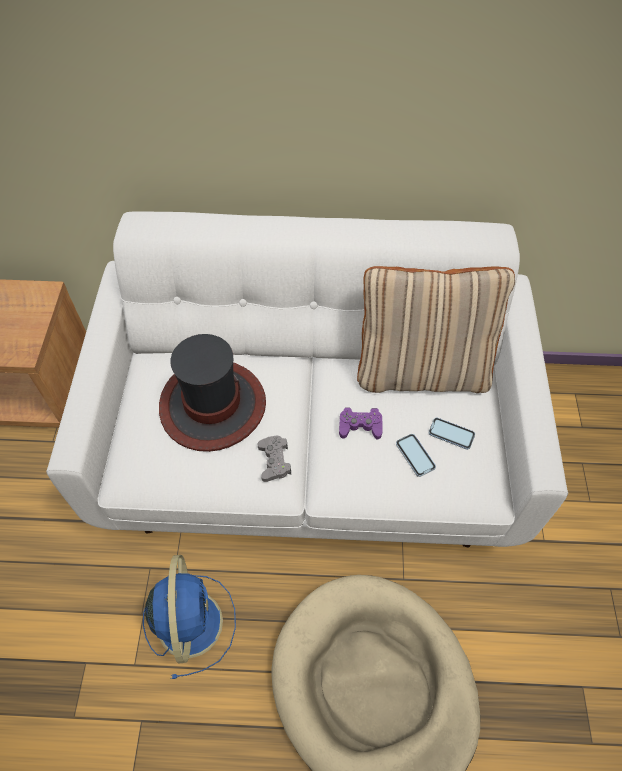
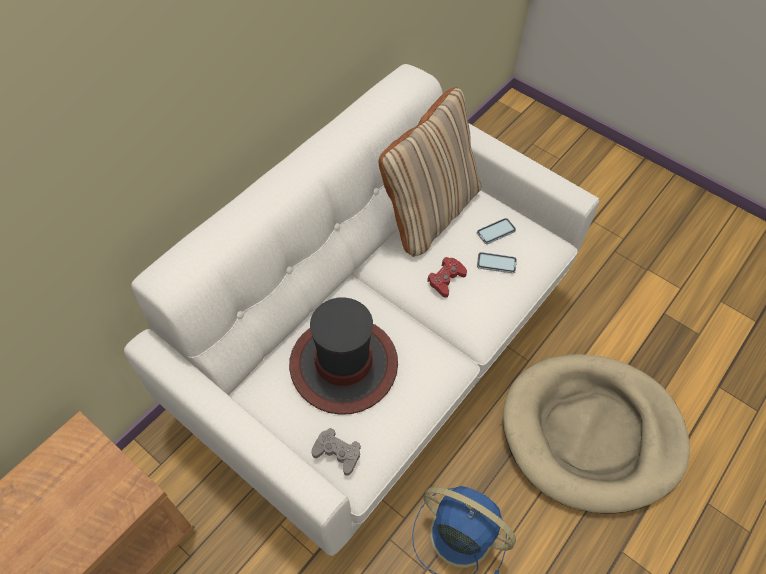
camera: 55 degrees left, 0 degrees up
grey game controller [257,436,291,482] -> grey game controller moved to [312,428,361,476]
purple game controller [339,407,383,440] -> red game controller [427,257,467,298]

